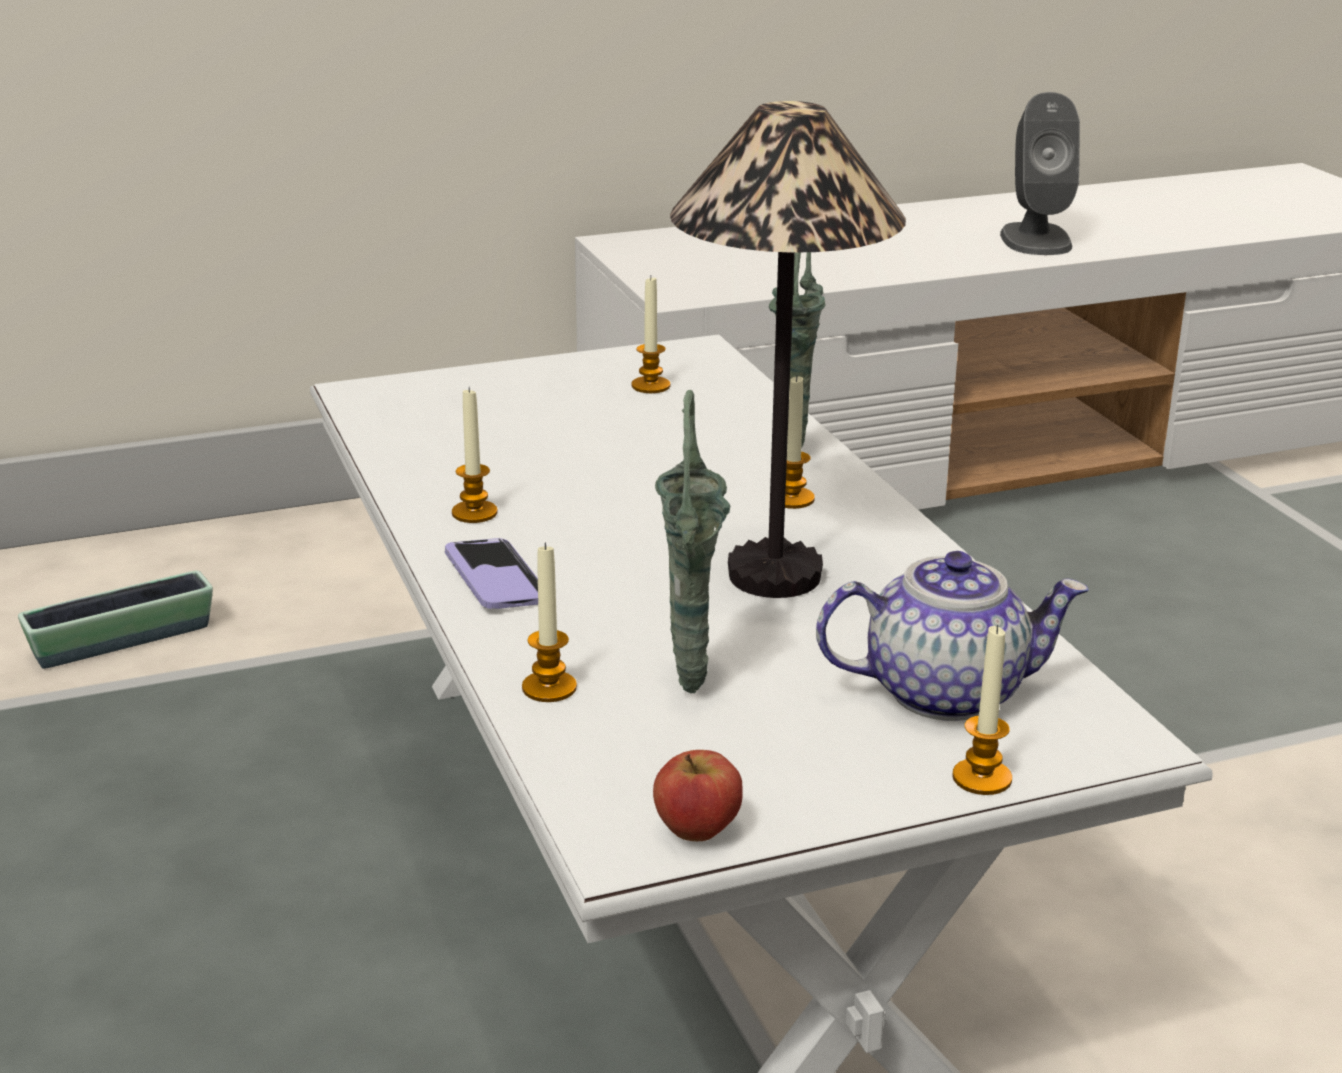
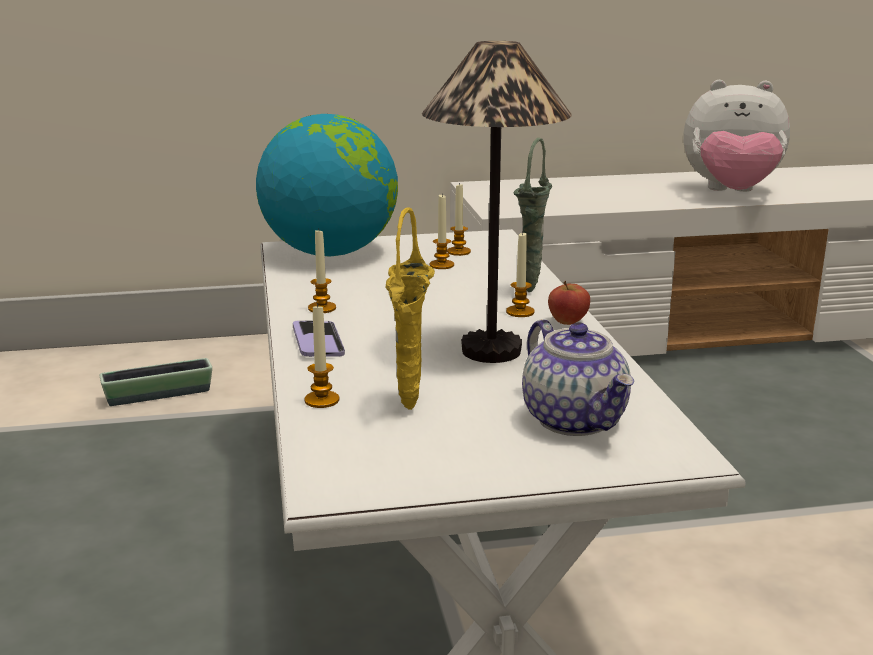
camera: 10 degrees right, 5 degrees down
apple [653,750,743,841] -> apple moved to [548,281,590,325]
green vase [655,390,730,694] -> yellow vase [386,207,435,410]
teapot [816,551,1089,721] -> teapot turned 60 degrees clockwise [522,319,634,436]
candle [952,624,1012,795] -> candle moved to [430,194,454,269]
grey speaker [1000,92,1080,255] -> plush toy [684,80,790,192]
none -> globe [256,114,398,256]

